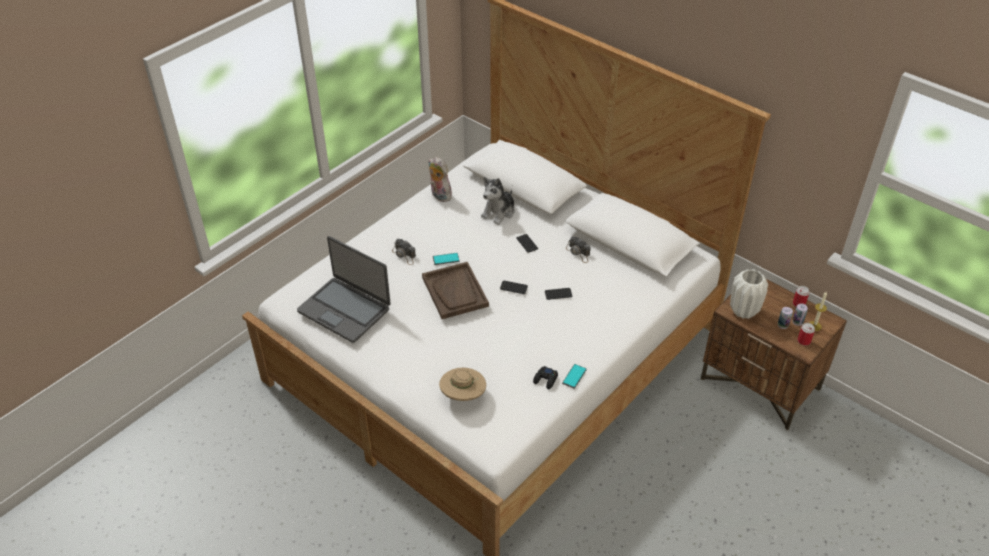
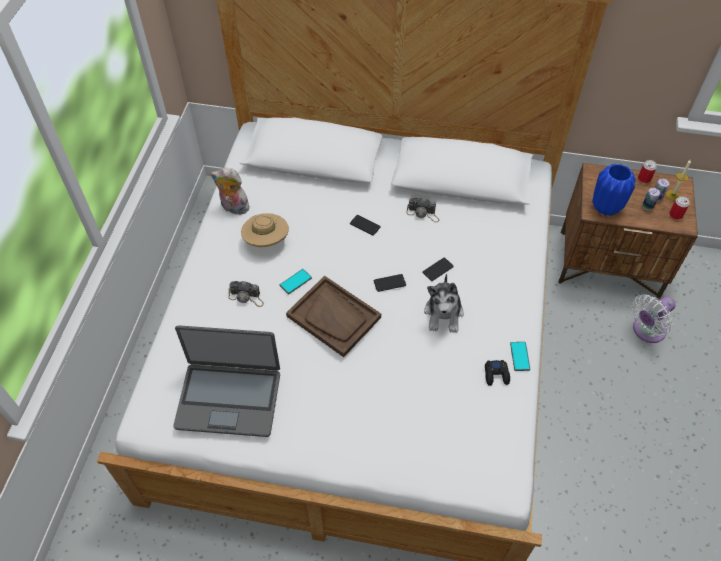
camera: 30 degrees left, 10 degrees up
beige hat [439,368,486,401] -> beige hat moved to [241,213,289,247]
plush toy [481,177,515,225] -> plush toy moved to [424,273,464,333]
white vase [730,269,768,319] -> blue vase [592,164,636,216]
none -> white fan [631,294,676,343]

